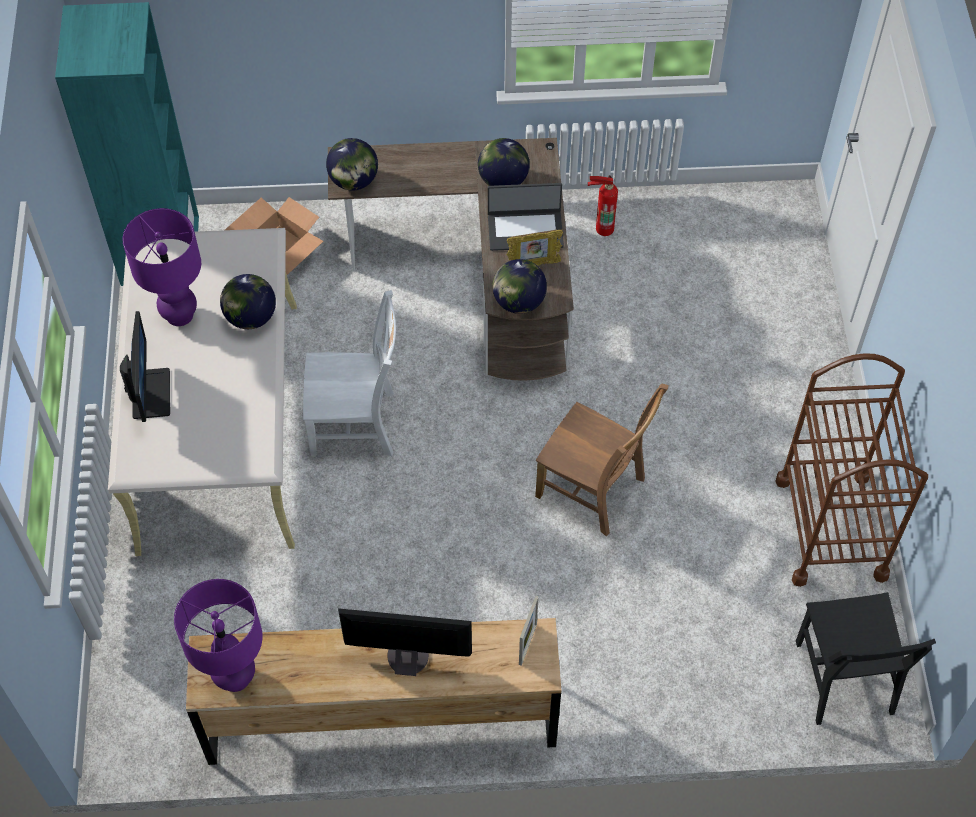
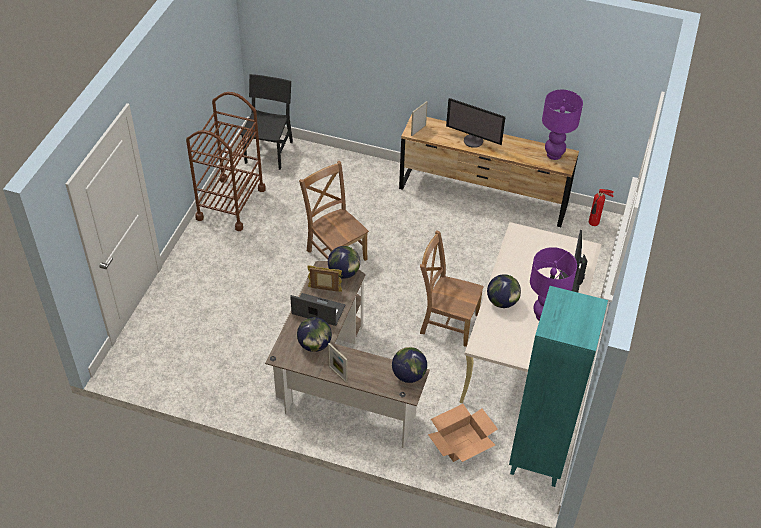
camera: 160 degrees left, 10 degrees down
white chair [303,290,396,457] -> brown chair [420,230,484,347]
fire extinguisher [588,175,618,236] -> fire extinguisher moved to [589,189,614,226]
none -> picture frame [328,343,348,383]

